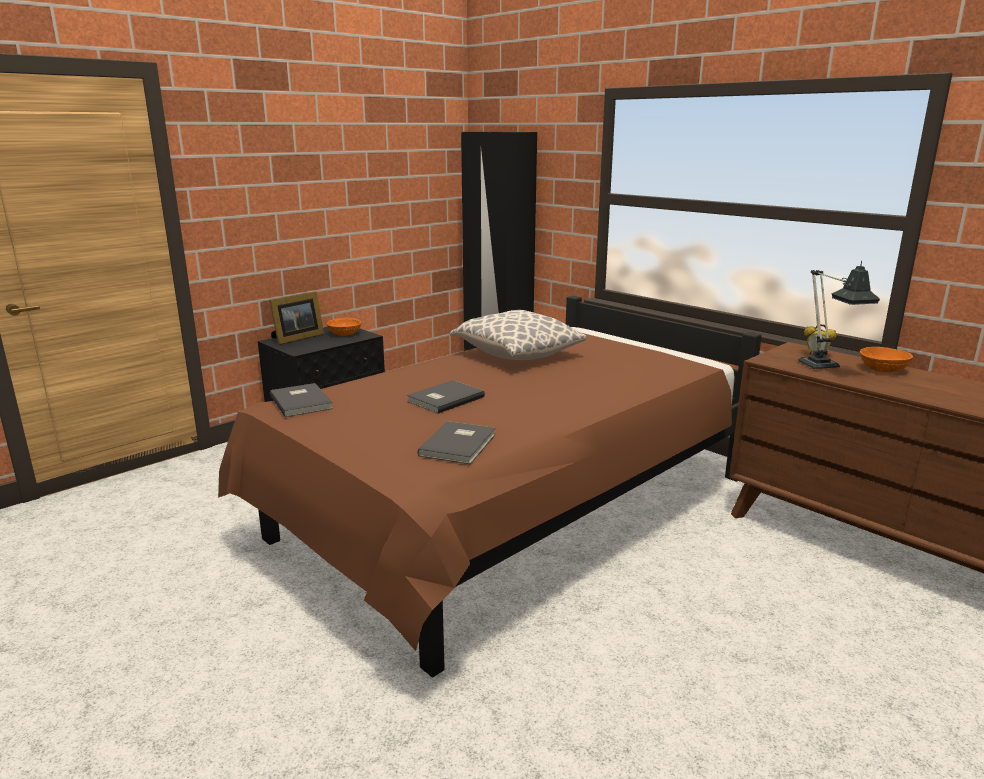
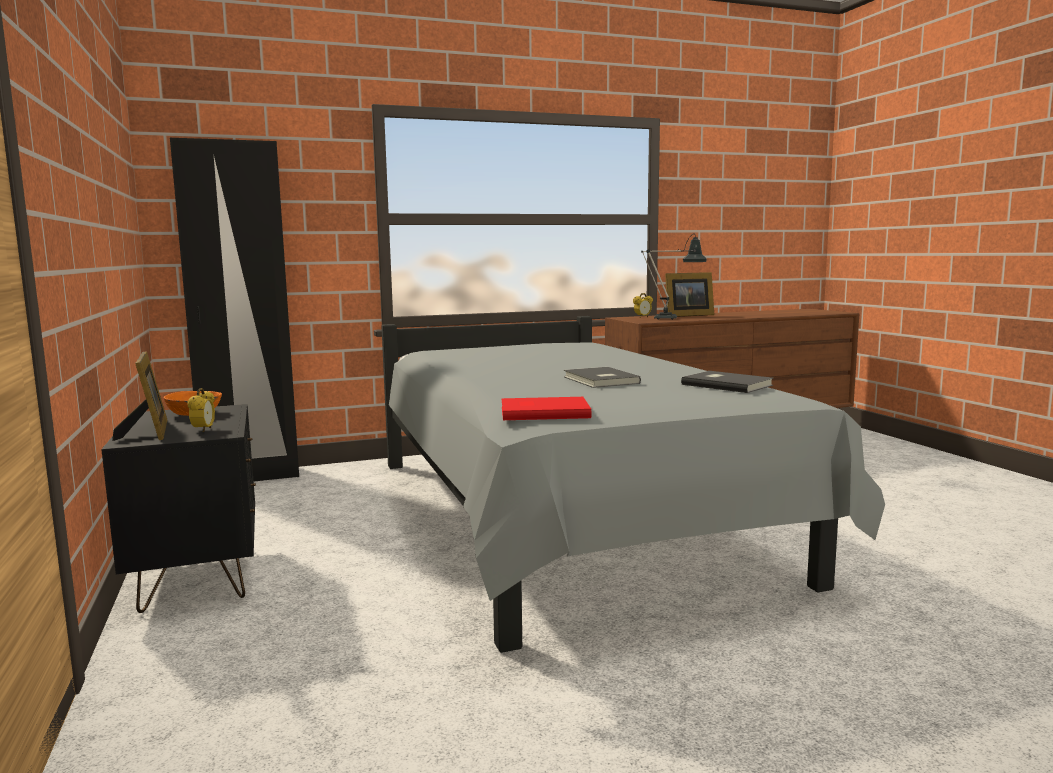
camera: 65 degrees left, 10 degrees down
brown bed [218,296,762,678] -> grey bed [381,316,885,653]
grey book [270,383,333,417] -> red book [502,397,591,420]
pillow [450,310,586,360] -> none
orange bowl [860,347,913,373] -> picture frame [663,272,714,317]
none -> alarm clock [188,388,215,432]

